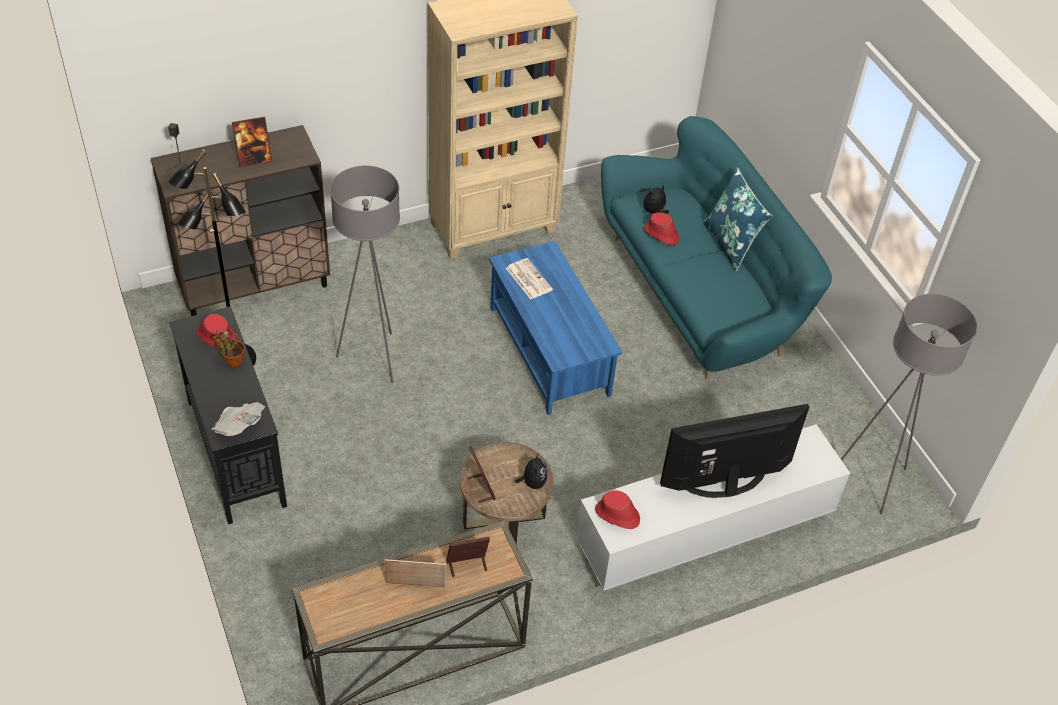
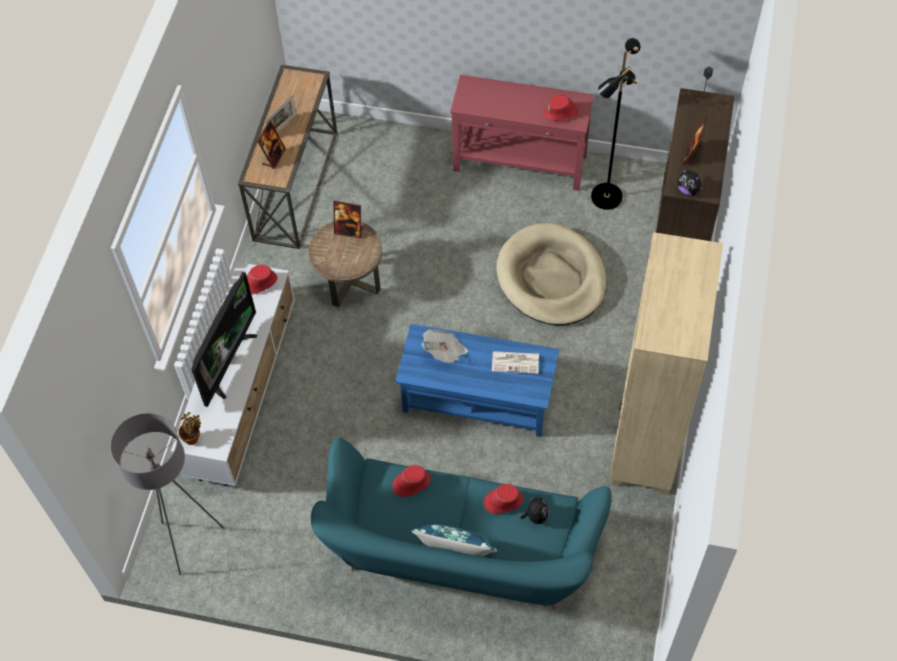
camera: 130 degrees right, 10 degrees up
black console table [169,306,287,524] -> red console table [450,75,594,191]
newspaper [211,402,265,436] -> newspaper moved to [421,329,468,364]
potted plant [212,331,245,367] -> potted plant moved to [178,412,201,445]
grey floor lamp [330,166,400,382] -> beige dog bed [497,223,607,325]
plush toy [516,453,548,489] -> plush toy moved to [677,168,705,196]
none -> red hat [392,465,431,497]

